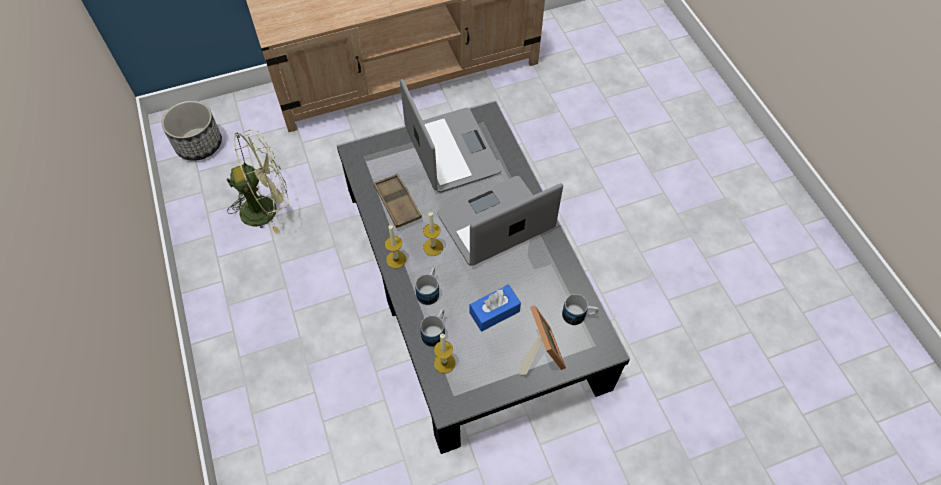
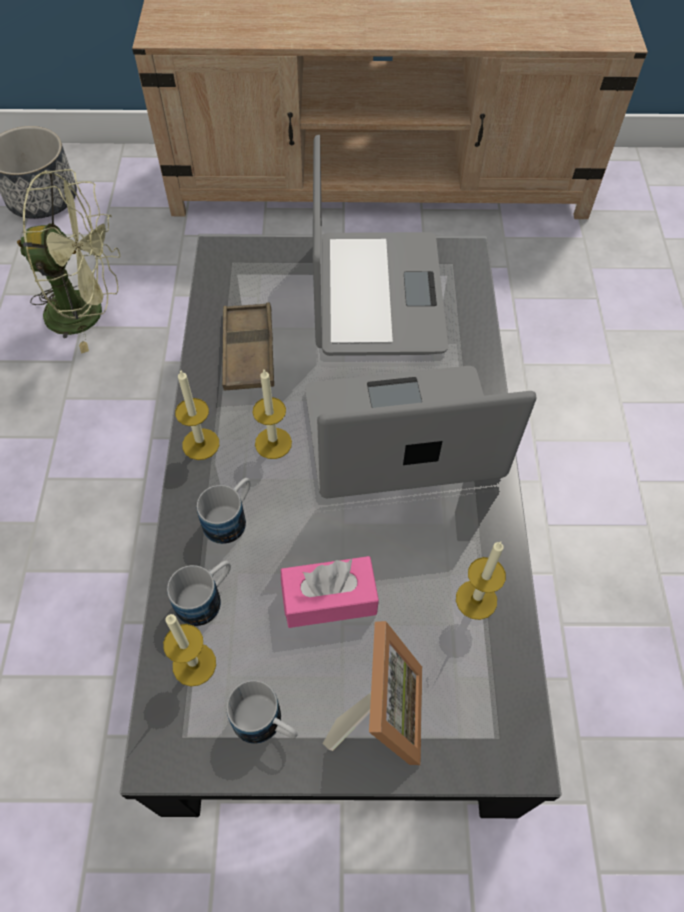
camera: 20 degrees right, 0 degrees up
blue tissue box [470,285,521,332] -> pink tissue box [281,556,379,628]
mug [562,294,599,325] -> mug moved to [226,680,298,744]
none -> candle [456,542,506,620]

